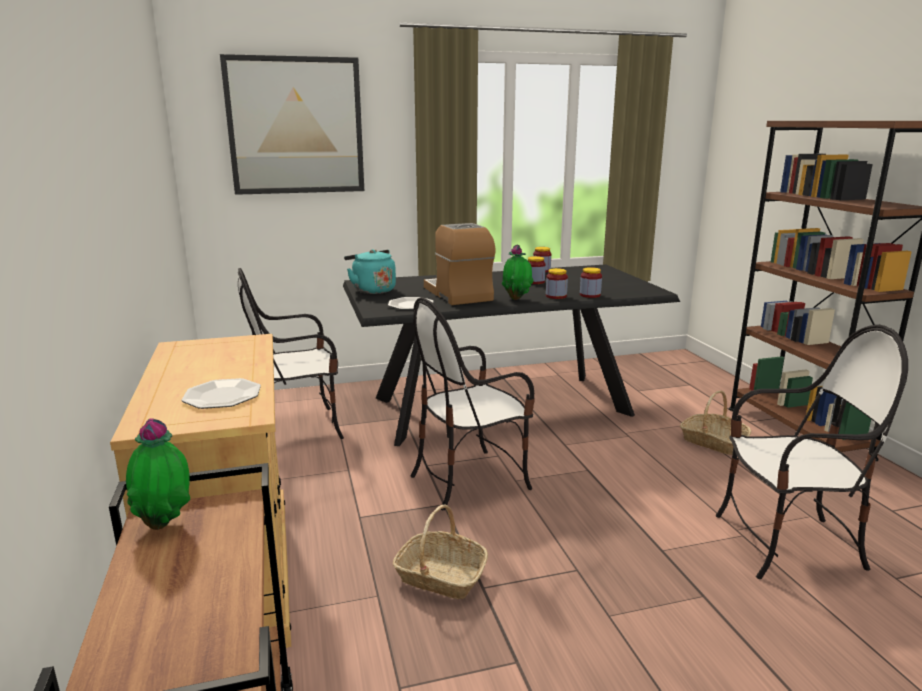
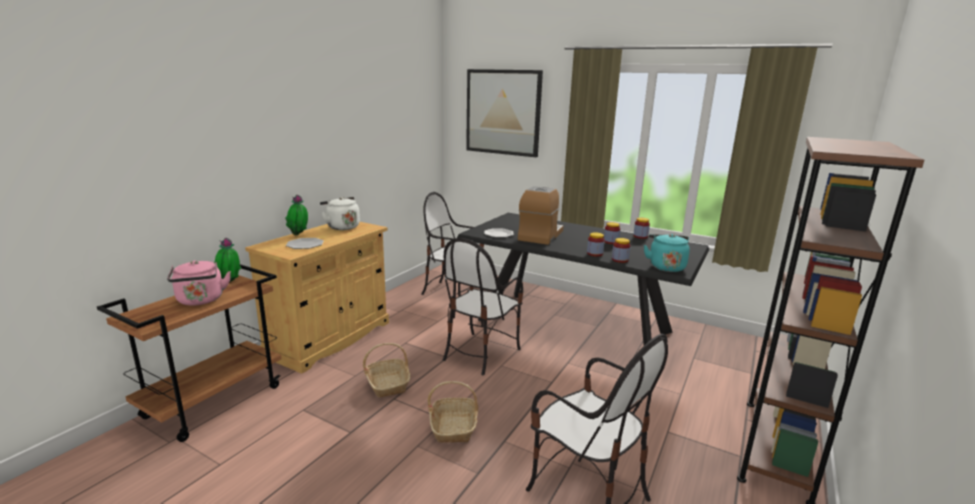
camera: 45 degrees right, 0 degrees up
turquoise kettle [344,249,396,294] -> turquoise kettle moved to [644,234,690,272]
chair [410,297,535,510] -> chair turned 75 degrees counterclockwise [443,238,523,375]
potted plant [502,245,534,300] -> potted plant moved to [285,195,308,235]
basket [680,391,751,455] -> basket moved to [428,381,478,443]
none -> pink kettle [167,260,231,306]
none -> white kettle [320,197,360,230]

